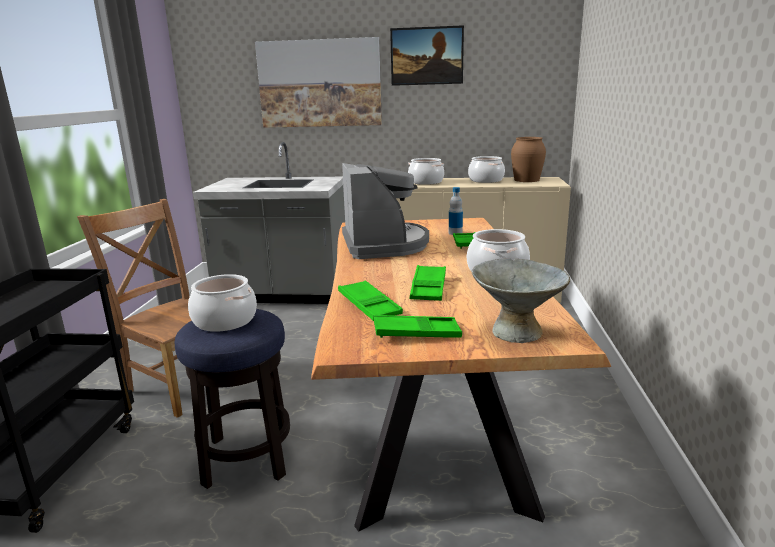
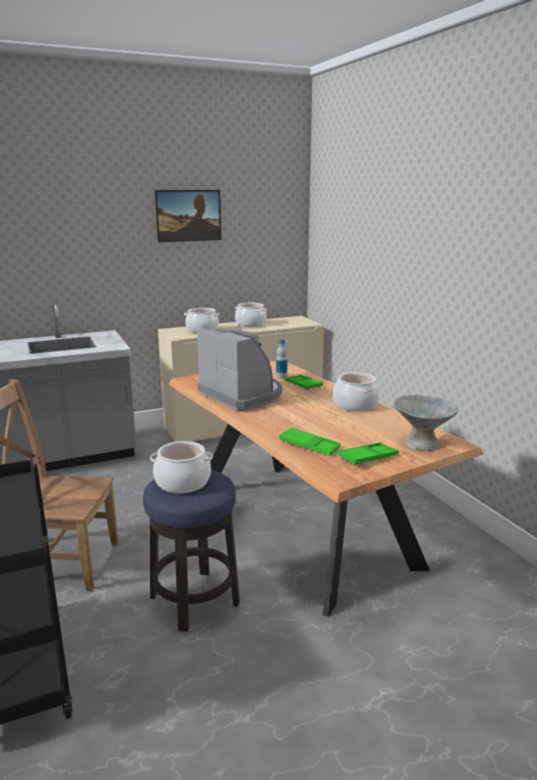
camera: 30 degrees left, 0 degrees up
picture [255,37,382,128] -> none
green tray [409,265,446,301] -> none
brown vase [511,137,546,182] -> none

